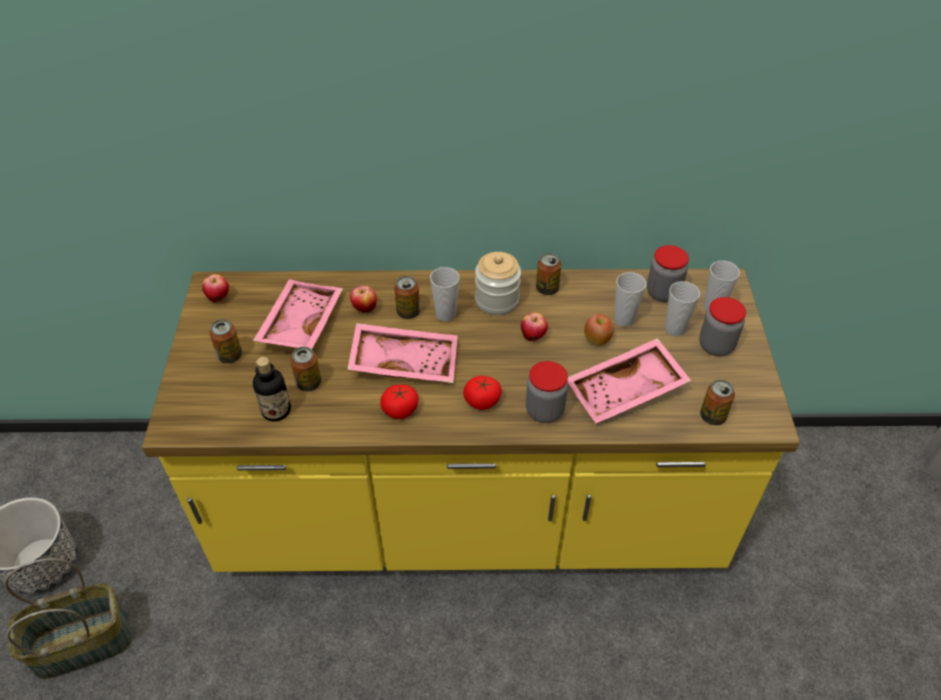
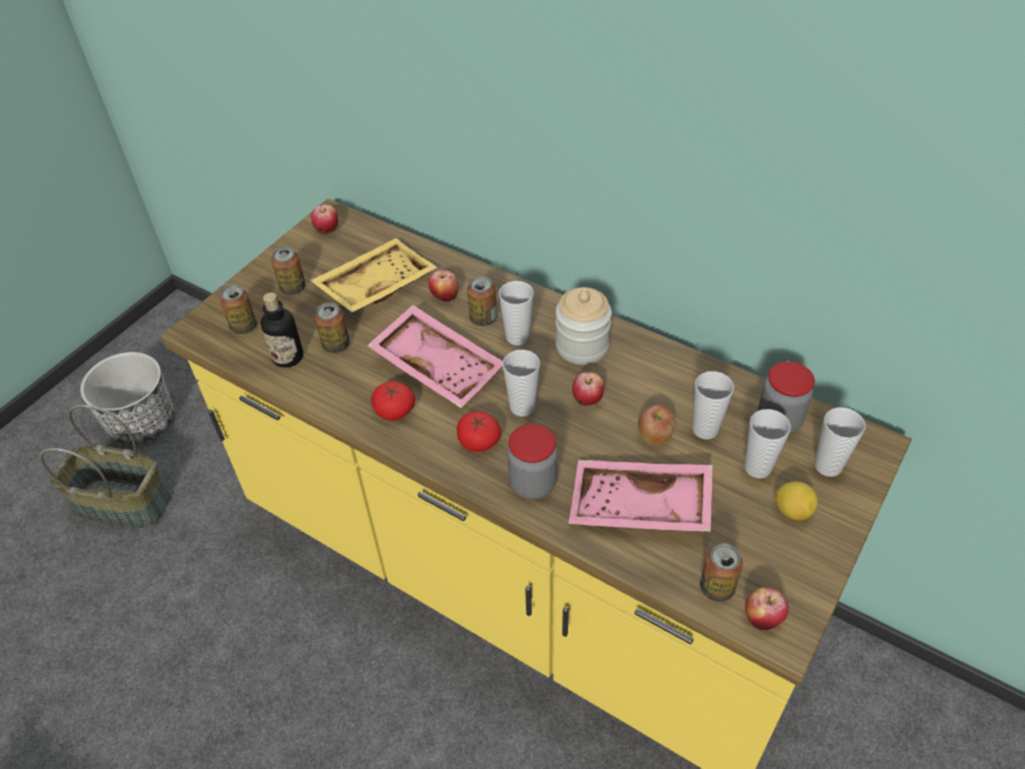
camera: 35 degrees right, 0 degrees up
pink tray [253,279,343,349] -> yellow tray [310,238,438,312]
can [536,253,561,295] -> can moved to [220,284,257,334]
jar [699,297,746,356] -> lemon [775,482,818,520]
none -> cup [502,349,540,417]
none -> apple [745,587,789,630]

